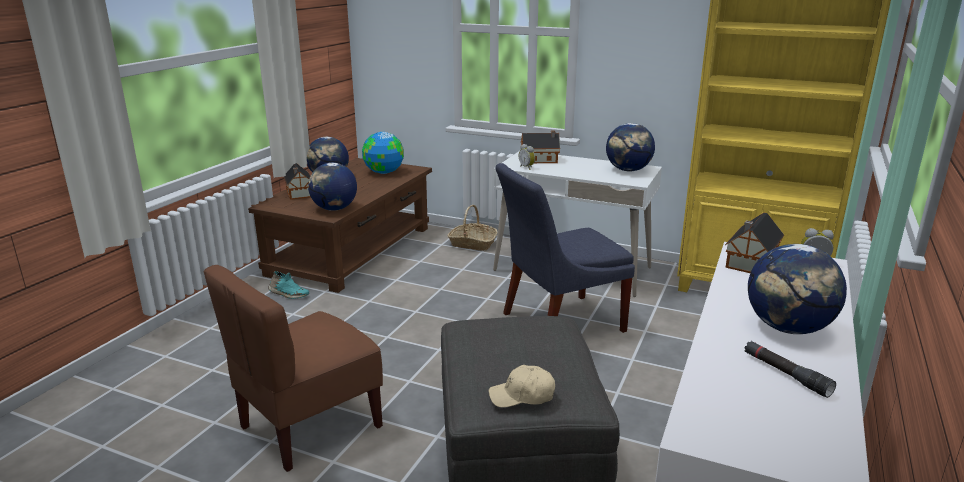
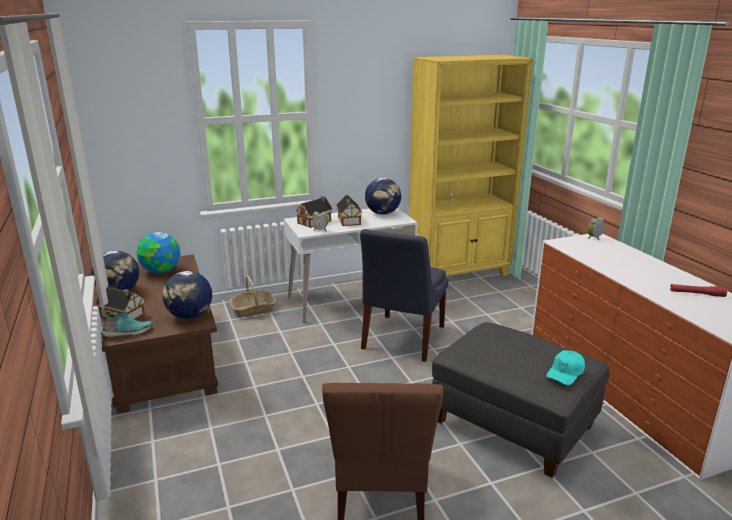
camera: 45 degrees left, 0 degrees up
turquoise shoe [268,271,309,299] -> turquoise shoe moved to [101,310,152,337]
beige cap [489,365,555,408] -> turquoise cap [546,350,585,385]
toy house [725,213,784,273] -> toy house moved to [336,195,363,226]
black flashlight [745,341,836,398] -> red flashlight [670,284,727,297]
globe [748,244,847,334] -> none

